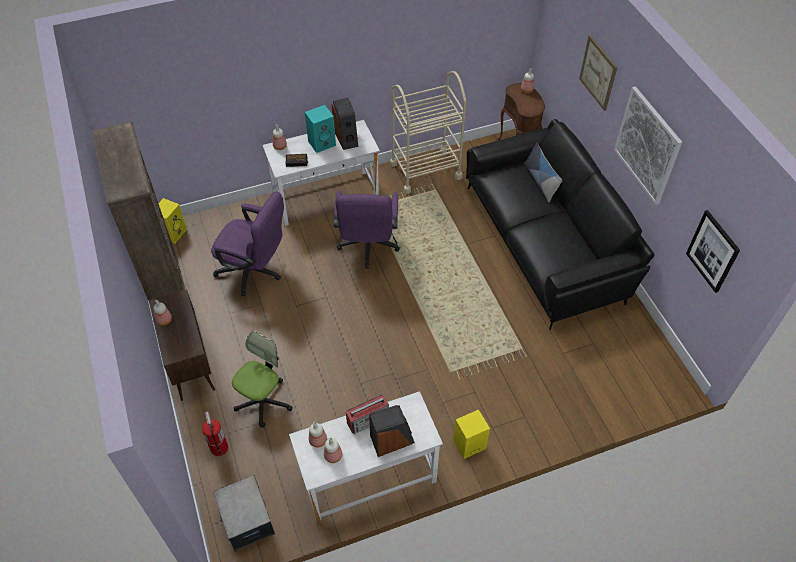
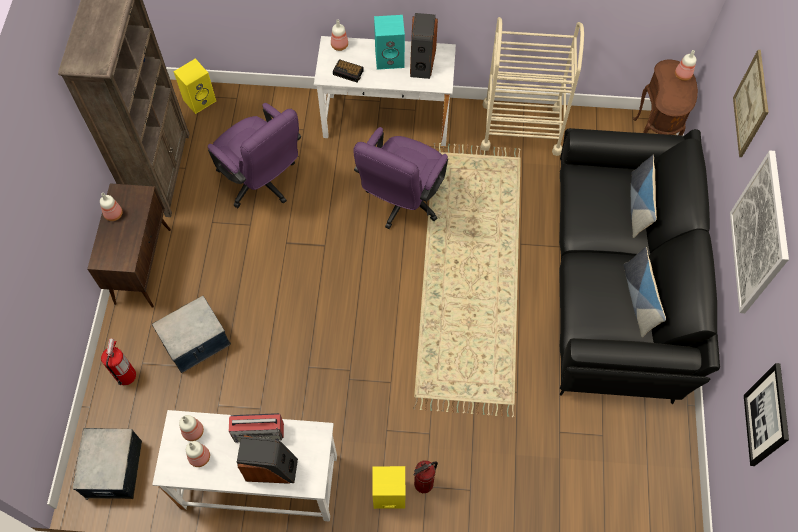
camera: 25 degrees right, 10 degrees up
office chair [232,331,293,428] -> storage box [152,296,231,373]
none -> fire extinguisher [413,460,438,493]
none -> pillow [623,247,666,337]

